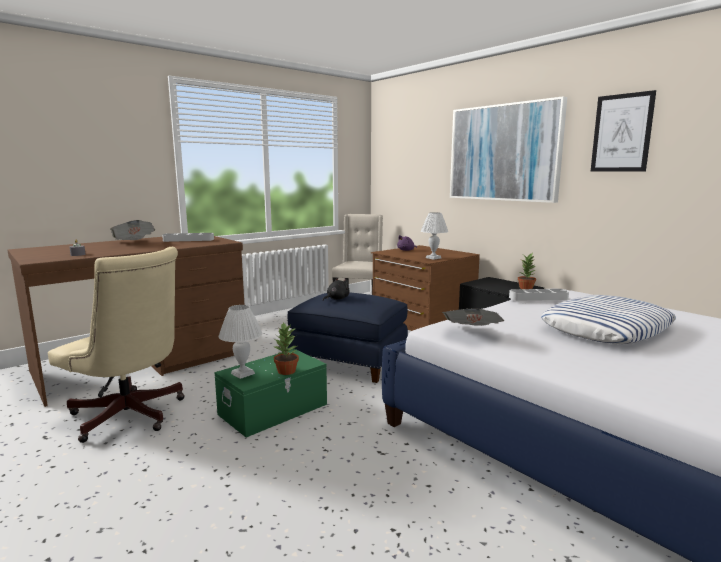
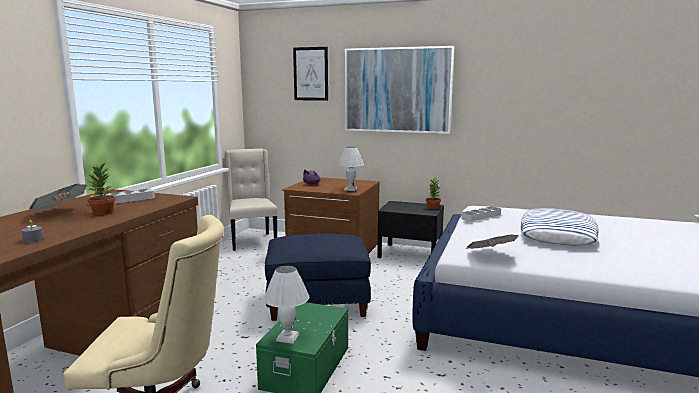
camera: 30 degrees left, 0 degrees up
potted plant [274,322,299,375] -> potted plant moved to [86,163,116,215]
black plush toy [323,278,350,300] -> none
picture [590,90,656,172] -> picture moved to [293,47,328,101]

